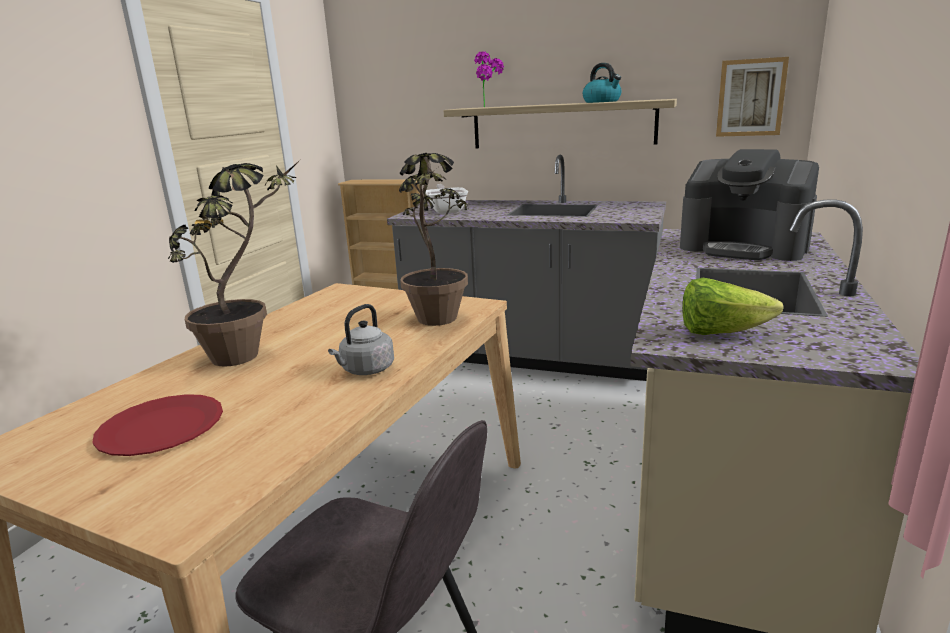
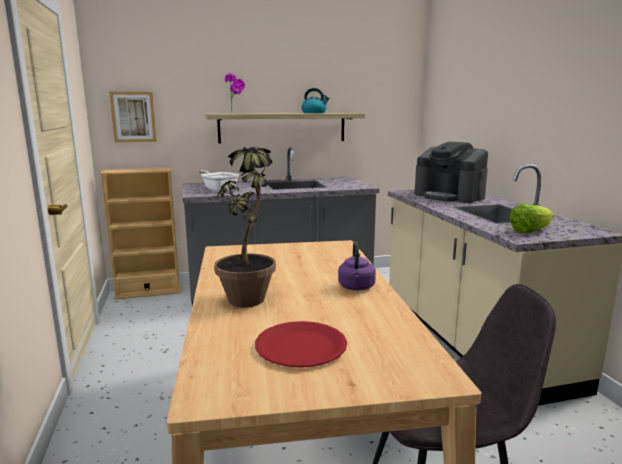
camera: 35 degrees left, 5 degrees down
grey kettle [328,304,394,375] -> purple kettle [338,241,376,290]
potted plant [399,153,469,326] -> none
coffee machine [680,149,819,261] -> coffee machine turned 45 degrees clockwise [414,141,488,203]
picture [716,57,789,137] -> picture moved to [109,92,157,142]

